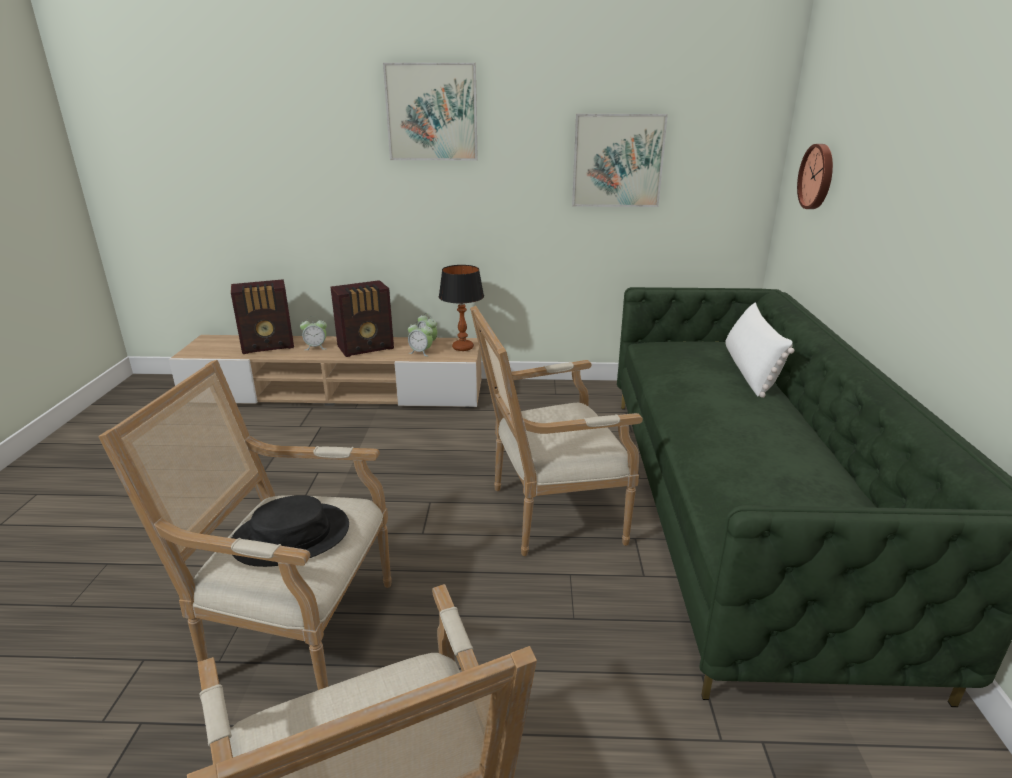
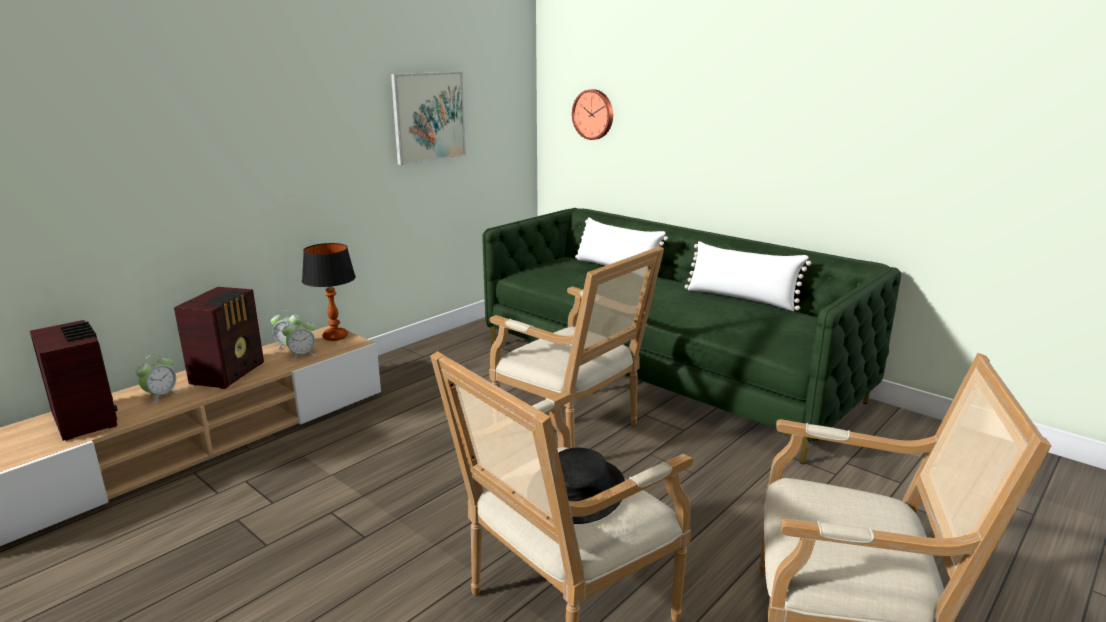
camera: 50 degrees left, 5 degrees down
radio [231,279,294,354] -> radio turned 60 degrees counterclockwise [30,320,118,441]
picture [383,63,478,160] -> none
armchair [470,306,643,556] -> armchair turned 75 degrees counterclockwise [489,246,664,448]
none -> white pillow [684,241,811,311]

